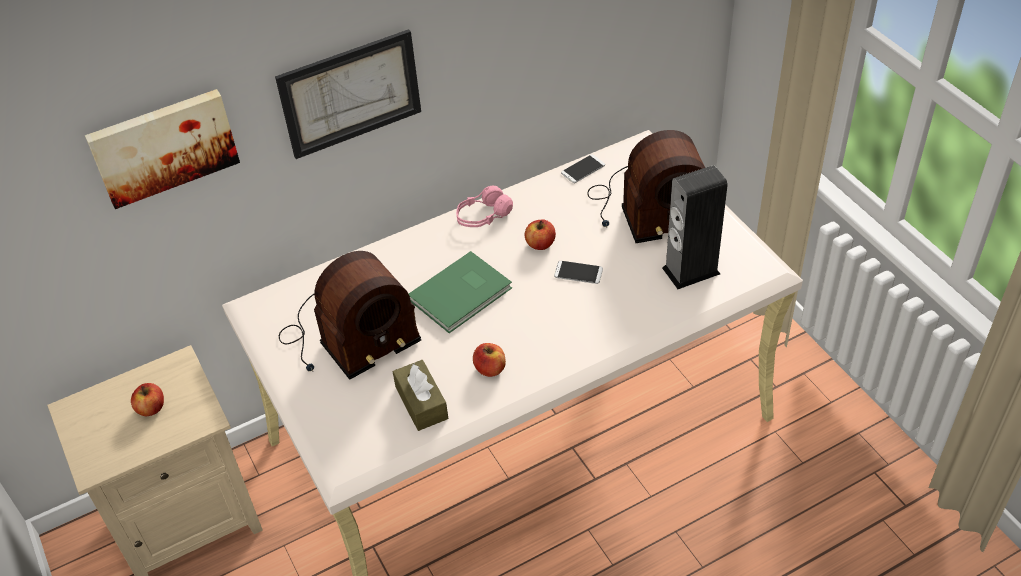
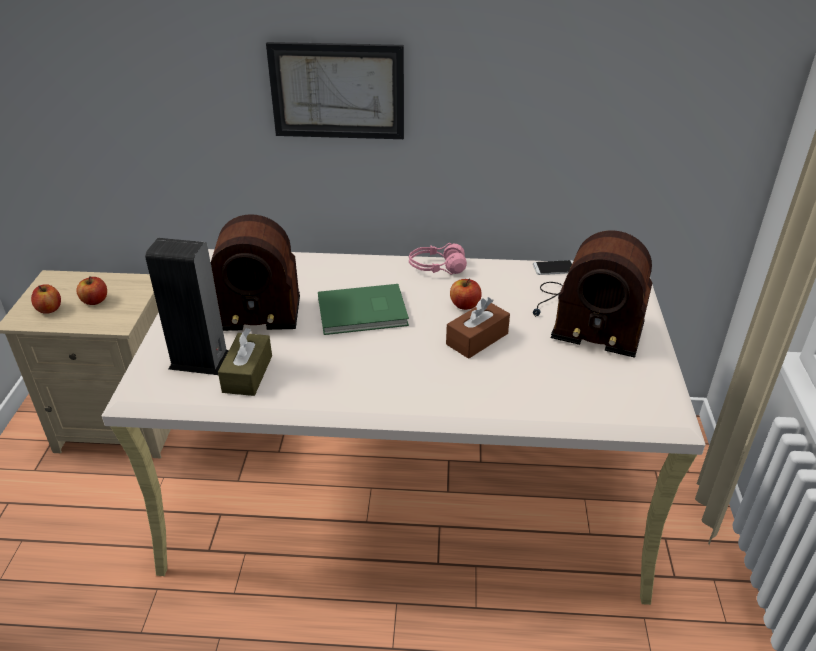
camera: 30 degrees right, 10 degrees down
picture [85,89,240,209] -> none
apple [473,343,506,377] -> apple moved to [31,284,61,314]
phone [554,261,603,284] -> brown tissue box [446,297,510,359]
speaker [662,165,728,289] -> speaker moved to [145,238,228,375]

